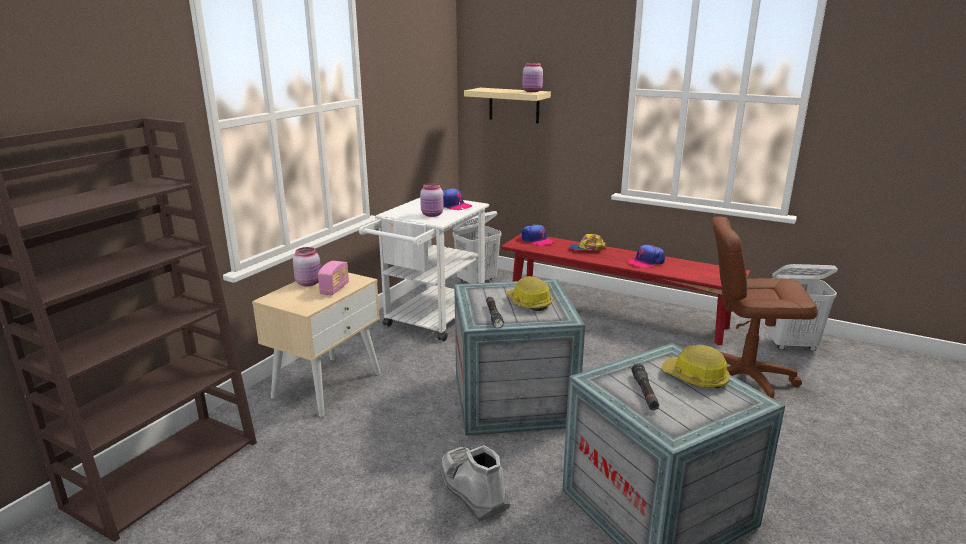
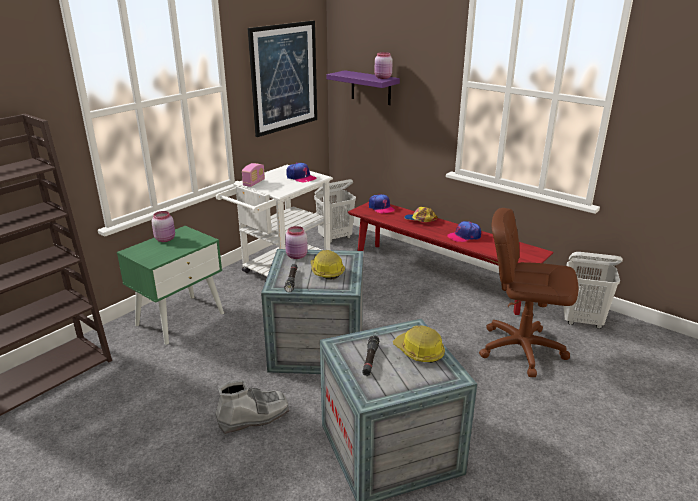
camera: 10 degrees right, 5 degrees up
beige nightstand [252,273,381,416] -> green nightstand [117,226,224,345]
radio [318,261,349,295] -> radio moved to [242,163,265,187]
pink jar [420,183,444,217] -> pink jar moved to [285,226,308,259]
grey boot [440,445,510,521] -> grey boot turned 90 degrees clockwise [215,380,289,434]
beige shelf [464,88,551,123] -> purple shelf [327,70,400,105]
none -> picture [247,21,317,137]

